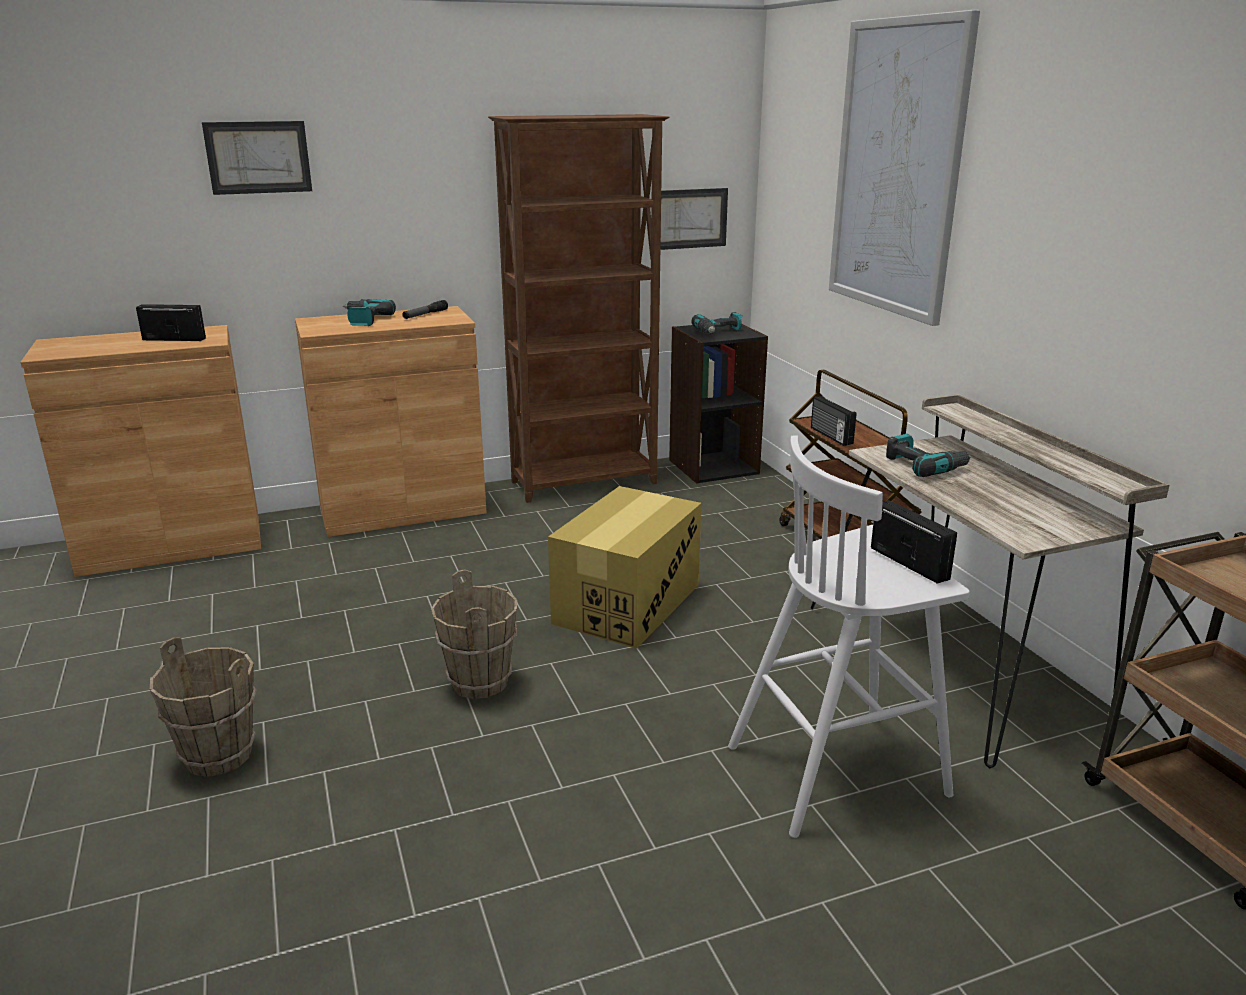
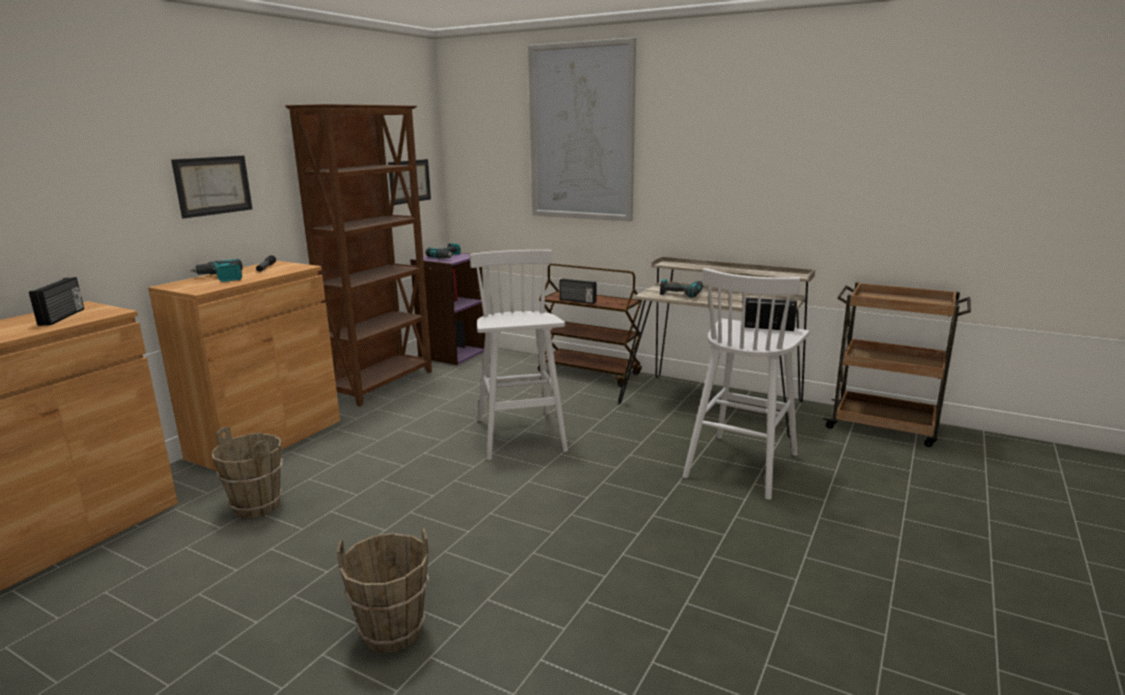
camera: 40 degrees left, 5 degrees down
radio [136,304,206,341] -> radio turned 120 degrees clockwise [29,277,84,326]
picture [202,121,312,195] -> picture moved to [171,156,252,218]
brown bucket [431,569,517,699] -> brown bucket moved to [212,427,283,518]
cardboard box [548,486,701,649] -> white stool [470,250,568,460]
black bookcase [669,324,768,484] -> purple bookcase [410,253,485,365]

